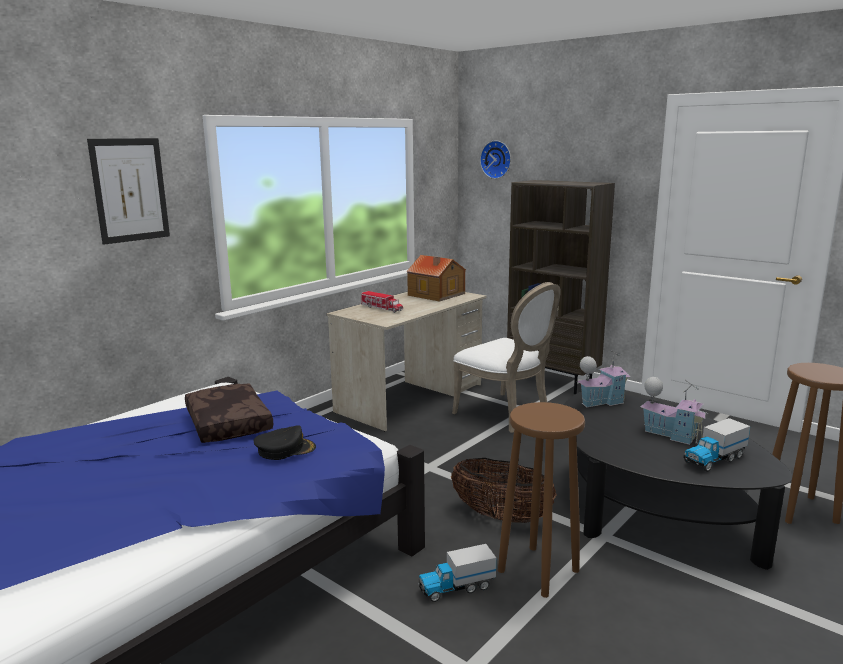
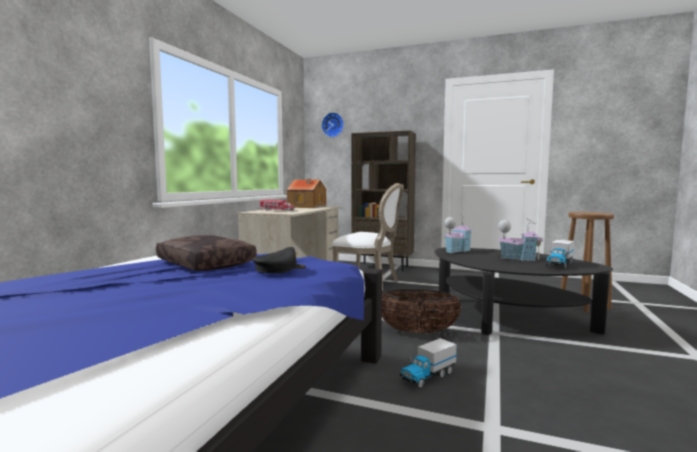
camera: 20 degrees left, 10 degrees down
picture [87,138,170,245] -> none
brown stool [498,402,585,598] -> none

